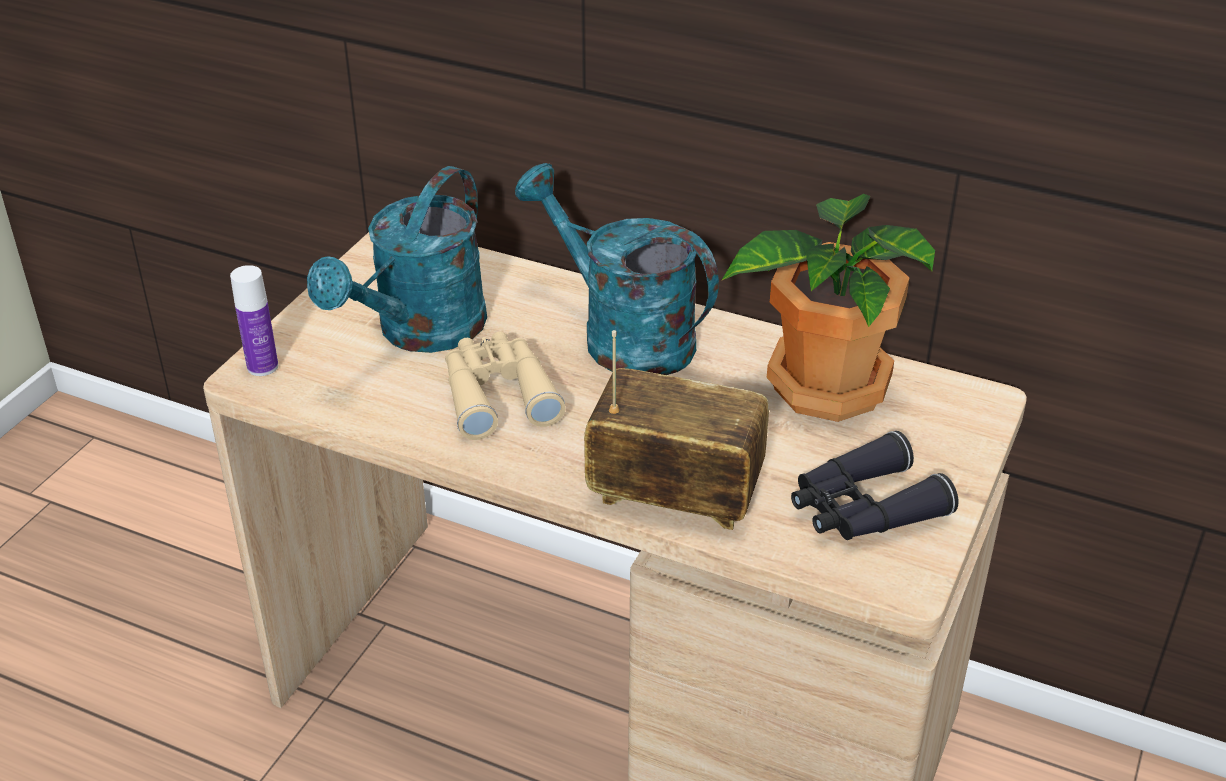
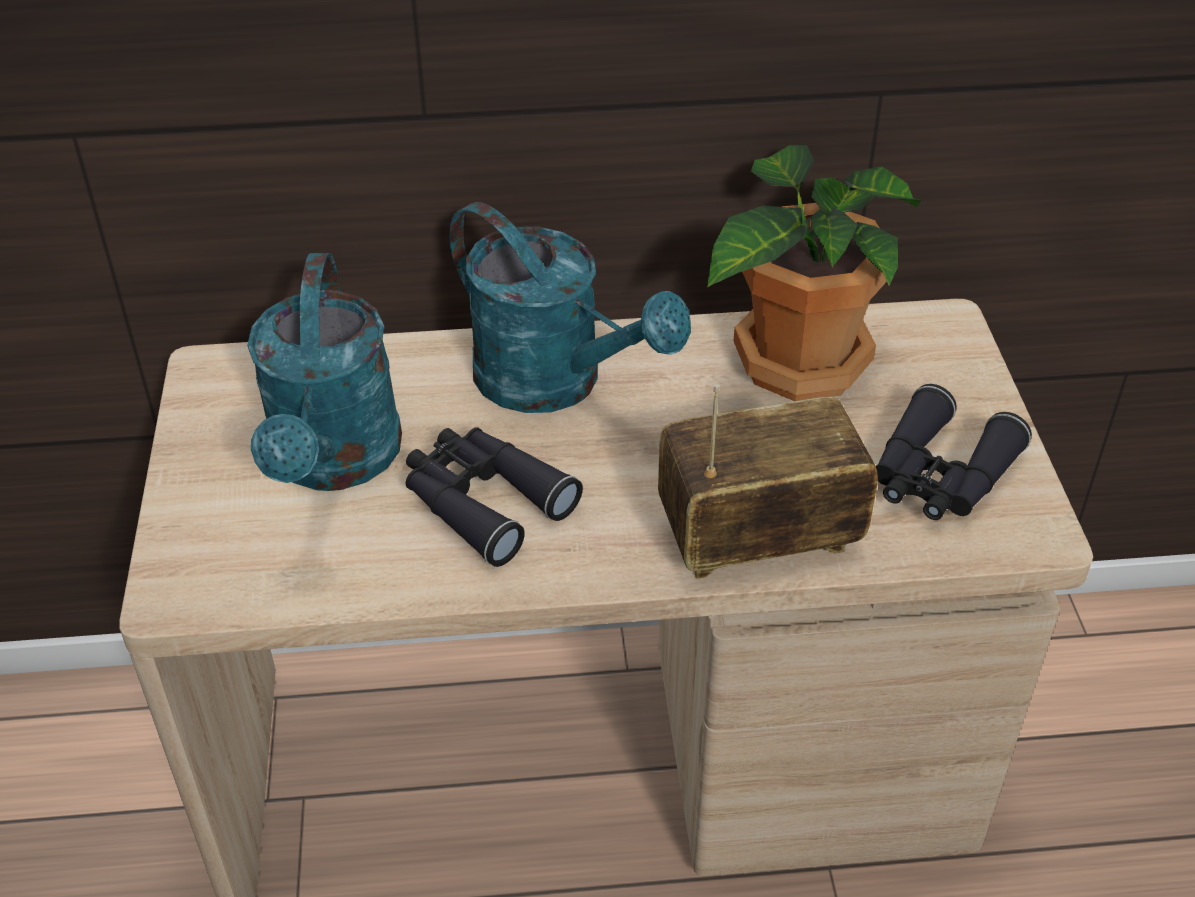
camera: 30 degrees left, 5 degrees up
bottle [230,265,278,376] -> none
beige binoculars [445,332,566,440] -> black binoculars [406,427,583,567]
turquoise watering can [515,163,719,375] -> turquoise watering can turned 150 degrees counterclockwise [449,202,691,413]

